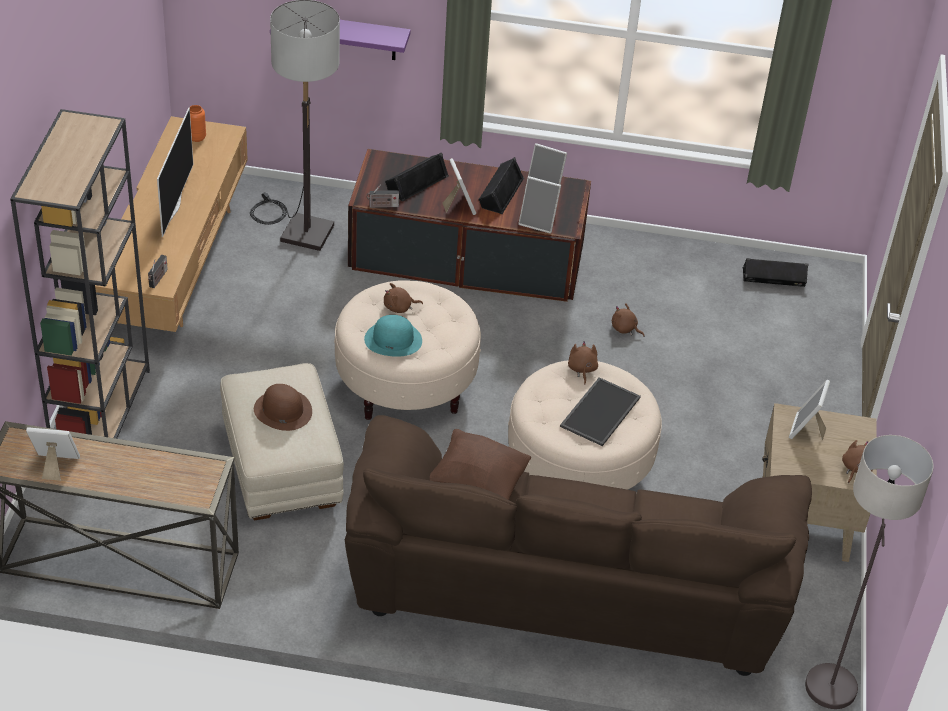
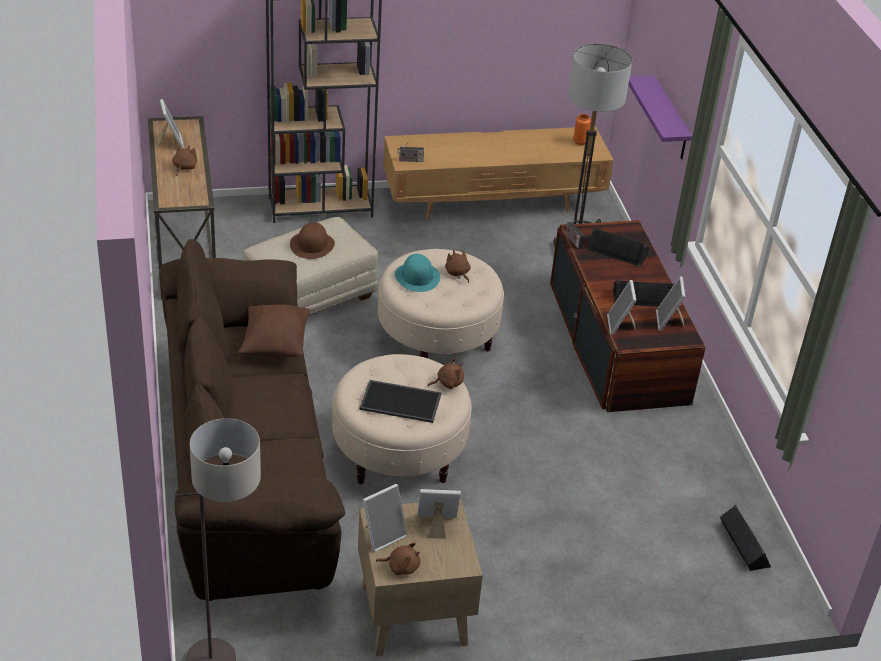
camera: 70 degrees right, 5 degrees down
television [157,107,193,237] -> none
picture frame [442,158,476,215] -> picture frame moved to [363,484,407,552]
brown plush toy [612,303,644,337] -> brown plush toy moved to [172,145,197,176]

